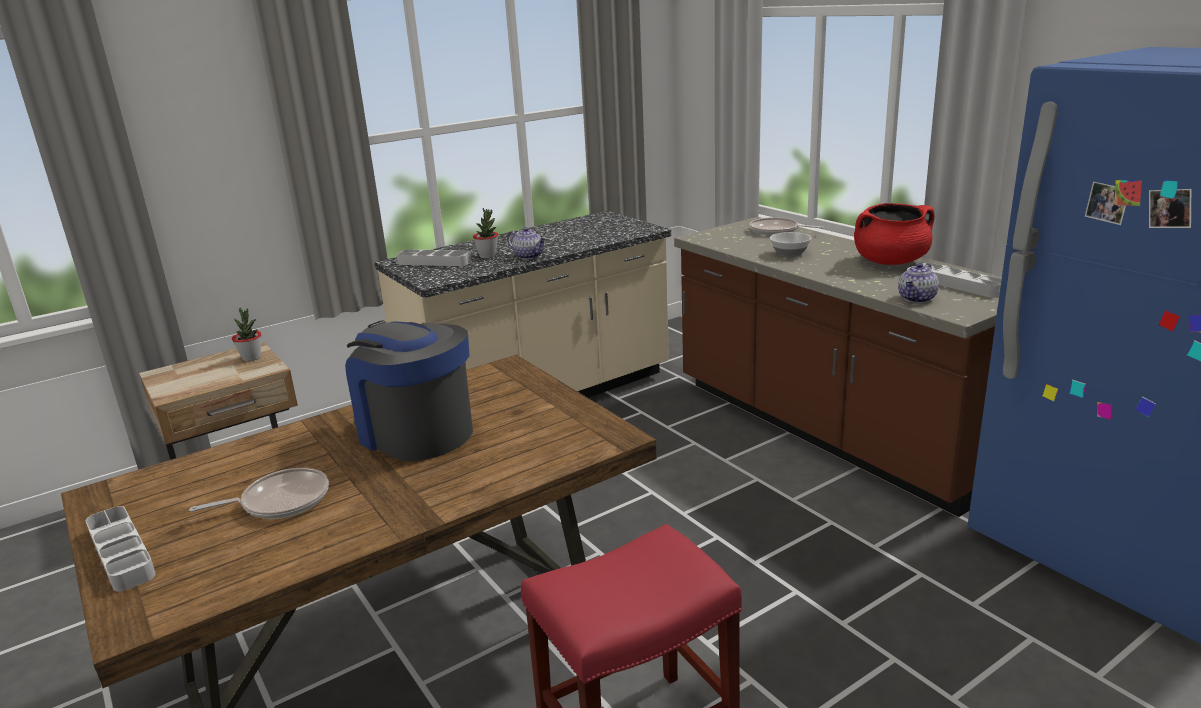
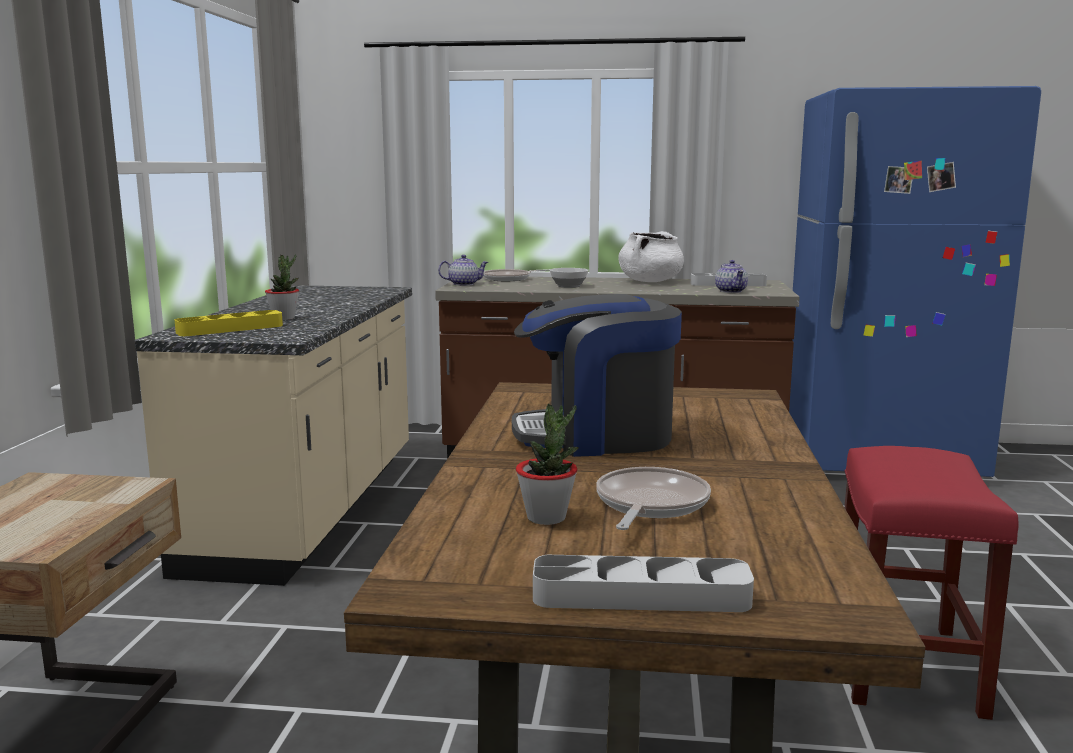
camera: 50 degrees left, 10 degrees down
potted plant [232,308,261,361] -> potted plant moved to [516,404,579,525]
grey tray [396,249,471,266] -> yellow tray [175,310,283,336]
teapot [507,227,546,259] -> teapot moved to [438,255,488,286]
red cooking pot [854,203,935,265] -> white cooking pot [619,231,684,282]

